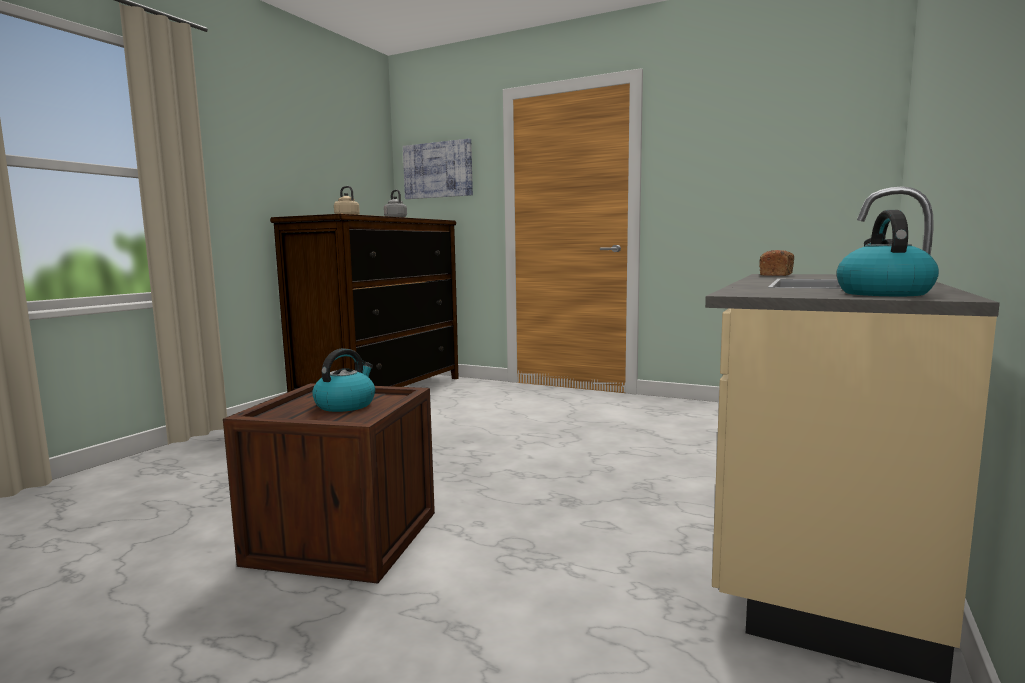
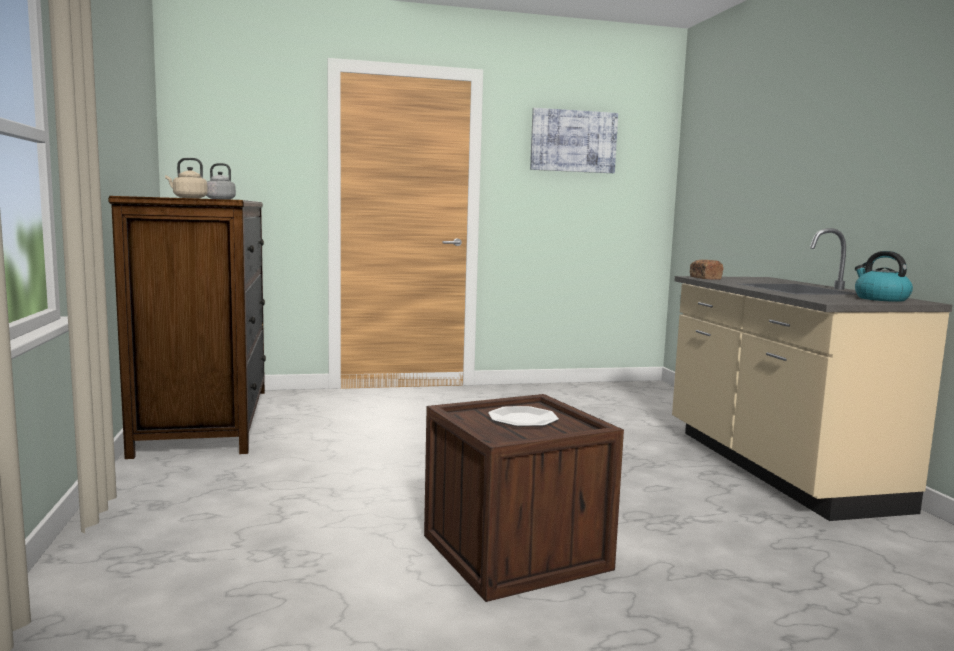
camera: 40 degrees left, 0 degrees up
kettle [312,348,375,412] -> plate [488,406,559,427]
picture [403,139,473,199] -> picture moved to [530,108,618,173]

